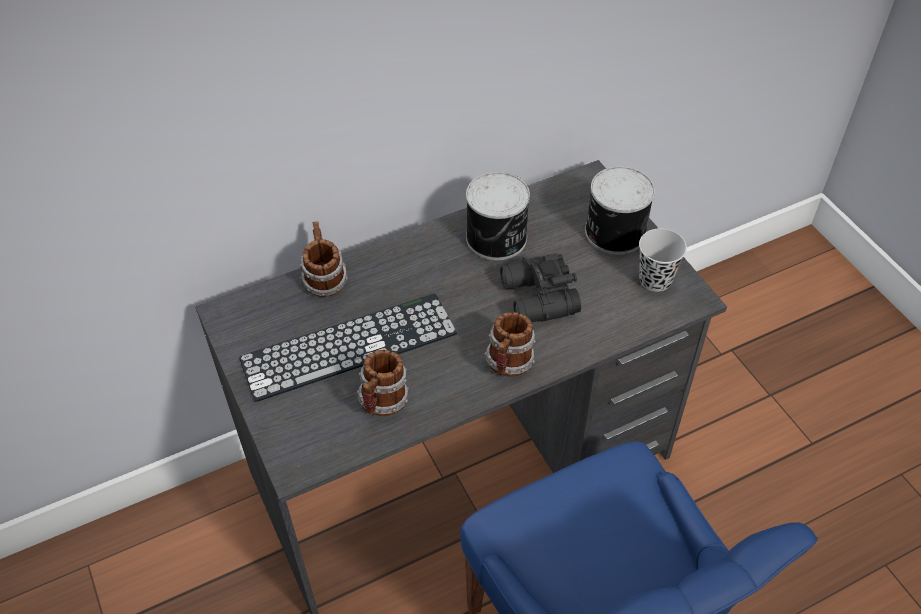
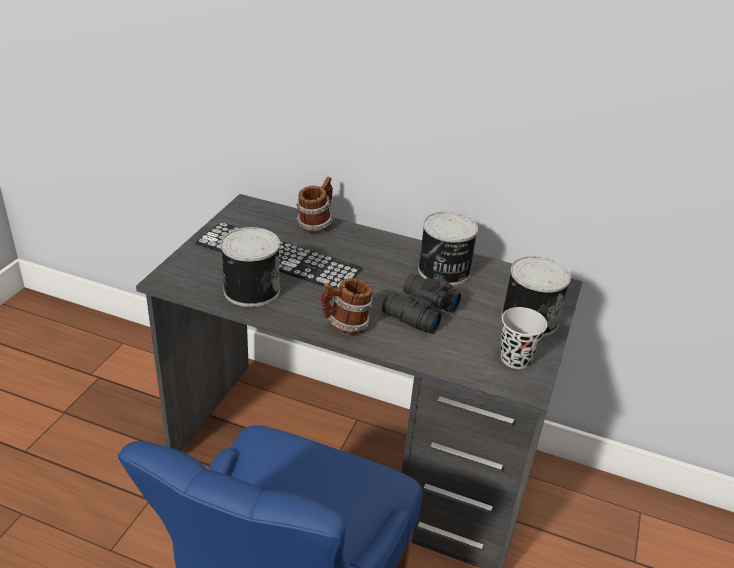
camera: 45 degrees right, 15 degrees down
mug [357,350,409,416] -> can [221,227,280,307]

